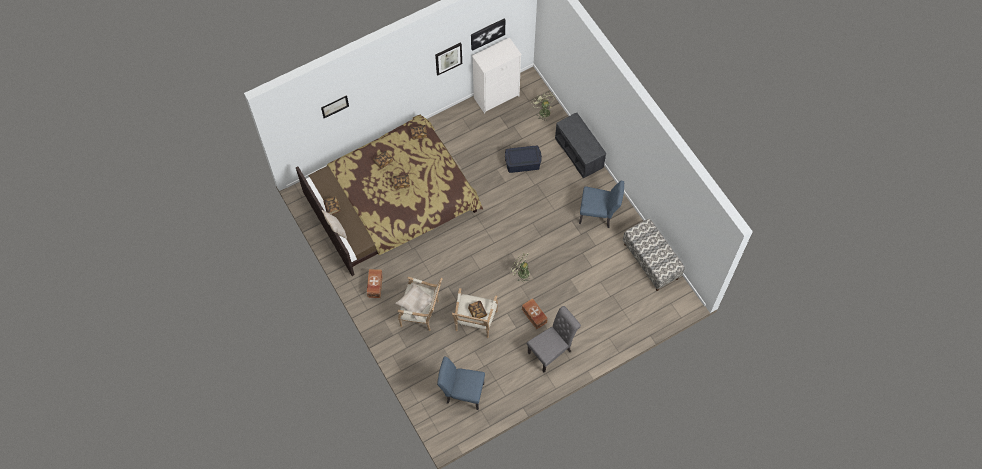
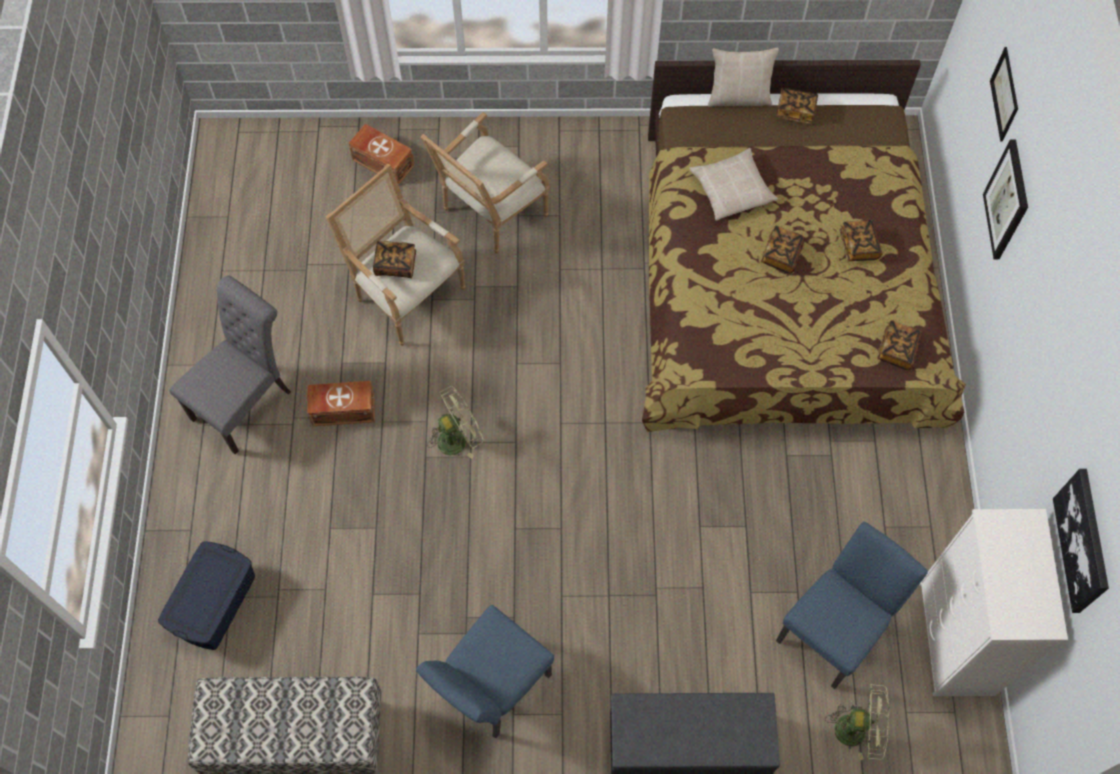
camera: 120 degrees right, 0 degrees up
brown storage box [367,269,383,298] -> brown storage box moved to [348,124,415,185]
beige pillow [395,283,433,320] -> beige pillow moved to [689,148,778,221]
picture [435,42,462,75] -> picture moved to [983,139,1028,259]
blue chair [437,357,485,410] -> blue chair moved to [776,521,928,689]
blue storage box [505,146,542,173] -> blue storage box moved to [158,541,255,650]
grey chair [527,306,581,372] -> grey chair turned 135 degrees counterclockwise [169,275,291,455]

